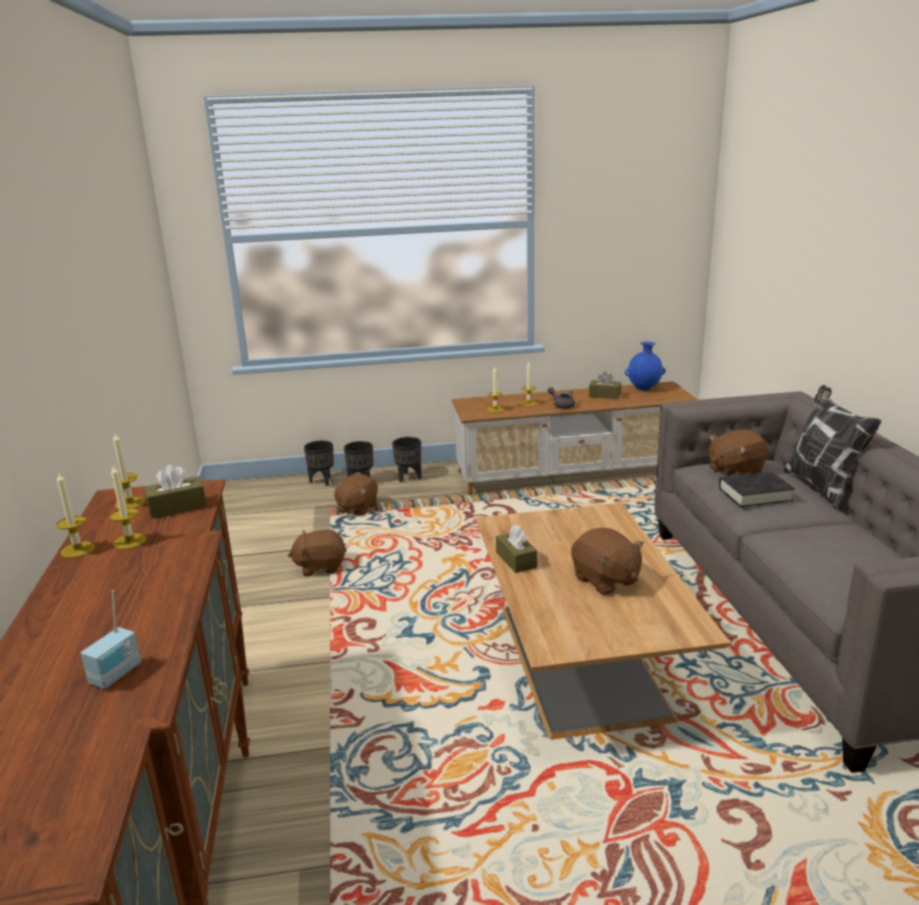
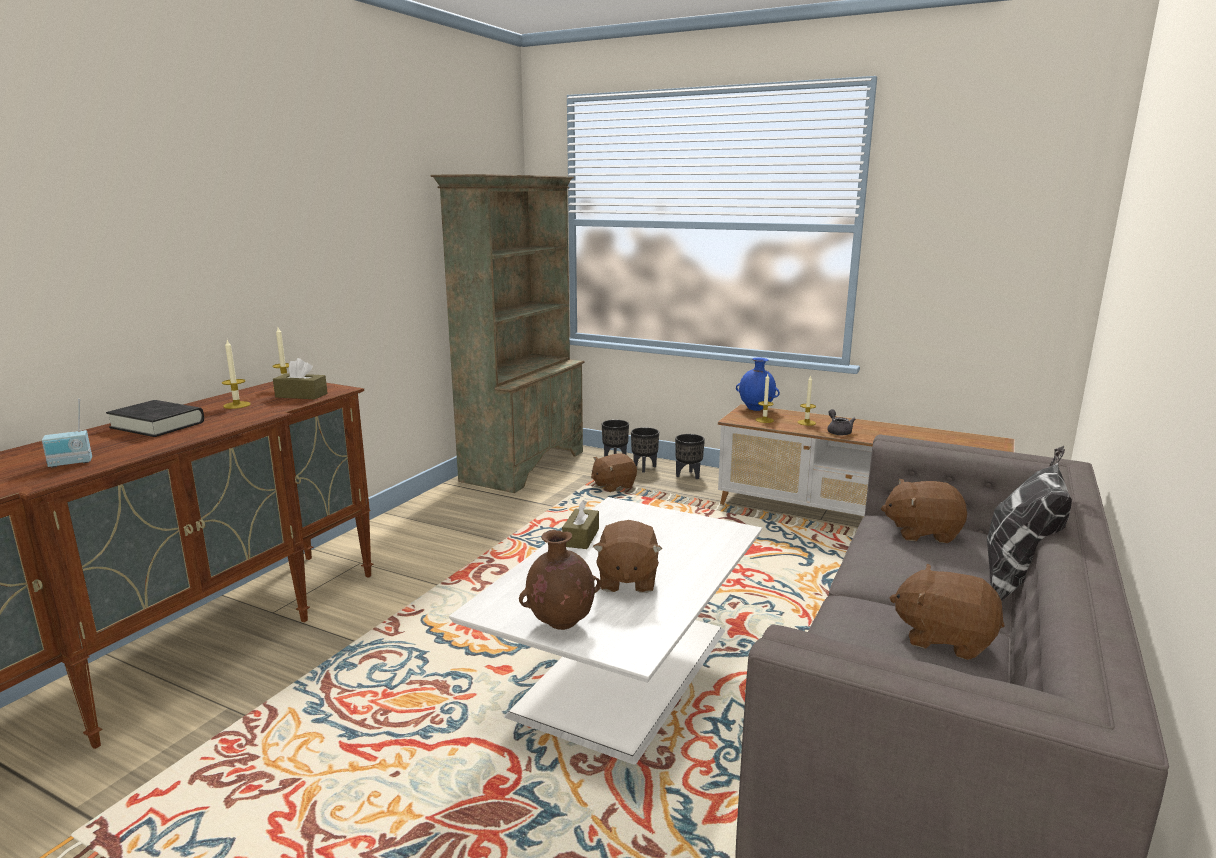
camera: 35 degrees right, 5 degrees down
candle [56,471,95,558] -> none
brown plush toy [288,530,347,576] -> brown plush toy moved to [890,564,1004,660]
brown coffee table [475,503,731,740] -> white coffee table [449,497,762,764]
brown tissue box [589,372,621,399] -> none
blue vase [625,341,665,391] -> blue vase moved to [736,358,780,411]
black book [719,472,795,507] -> black book moved to [106,400,204,437]
none -> green bookcase [431,174,585,493]
none -> brown vase [519,530,601,630]

